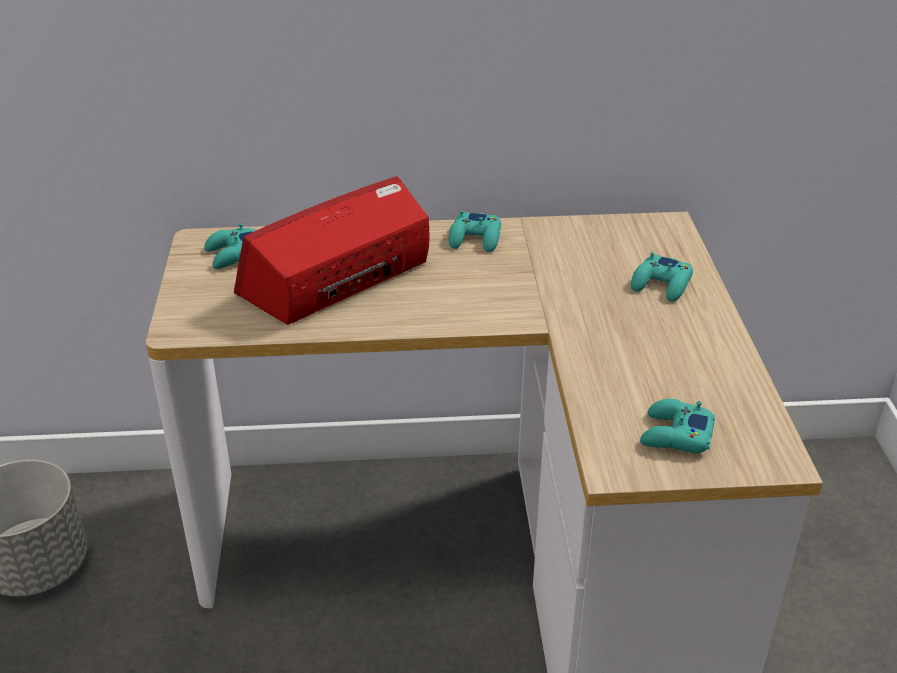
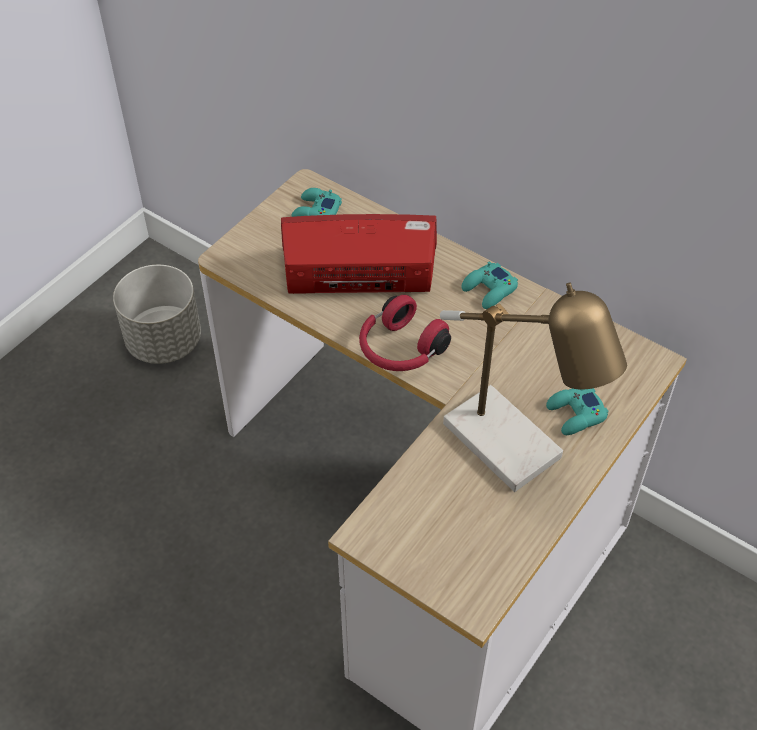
camera: 40 degrees right, 15 degrees up
turquoise game controller [640,399,715,453] -> none
none -> red headphones [359,295,451,371]
none -> table lamp [440,283,627,492]

